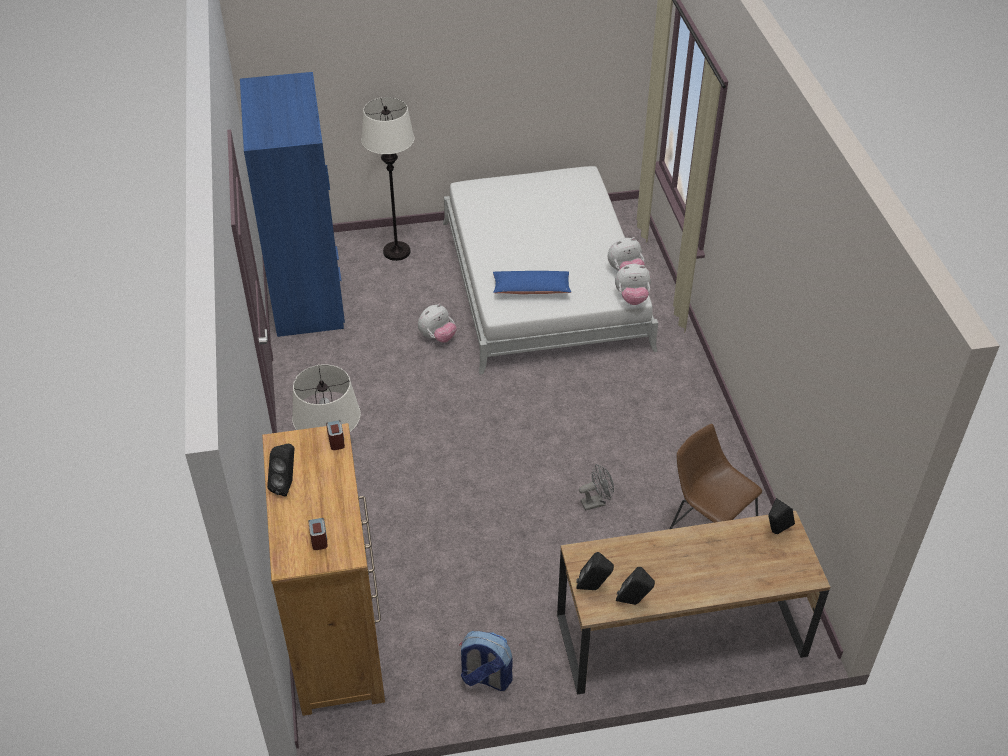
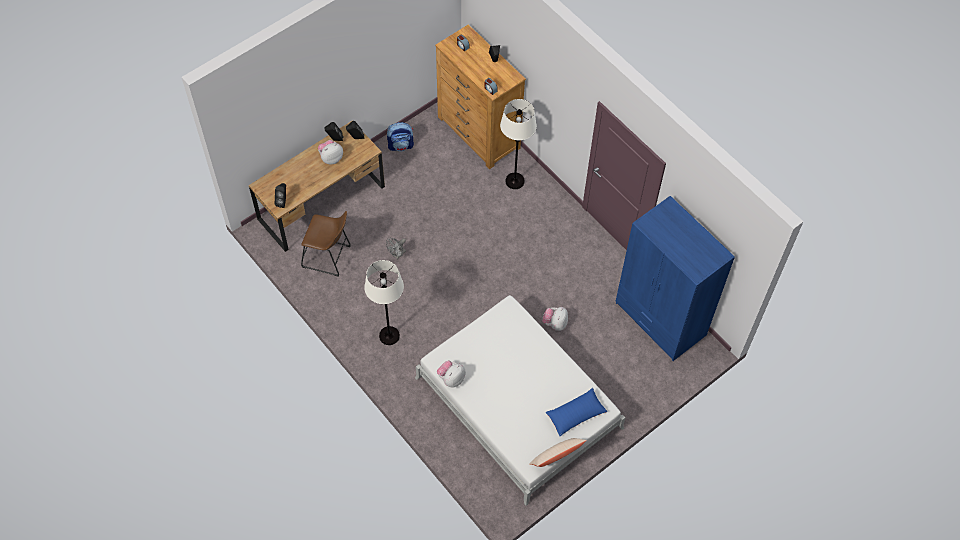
camera: 150 degrees right, 15 degrees up
white floor lamp [361,97,414,261] -> white floor lamp moved to [364,260,404,345]
blue pillow [493,271,571,294] -> blue pillow moved to [545,388,607,436]
plush toy [615,264,651,305] -> plush toy moved to [318,140,343,164]
none -> beige pillow [529,438,587,467]

